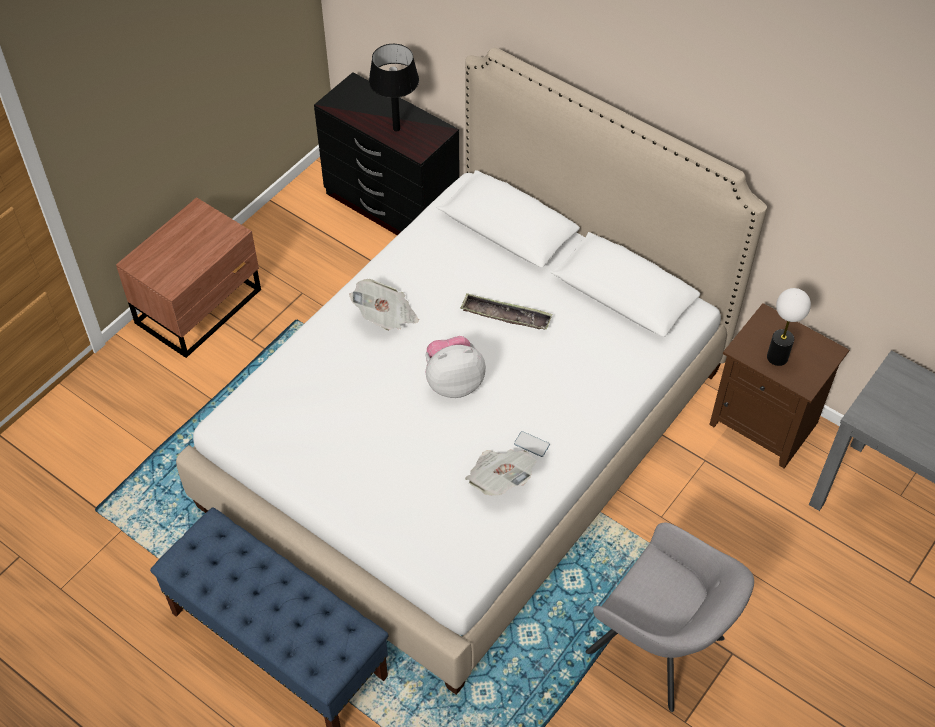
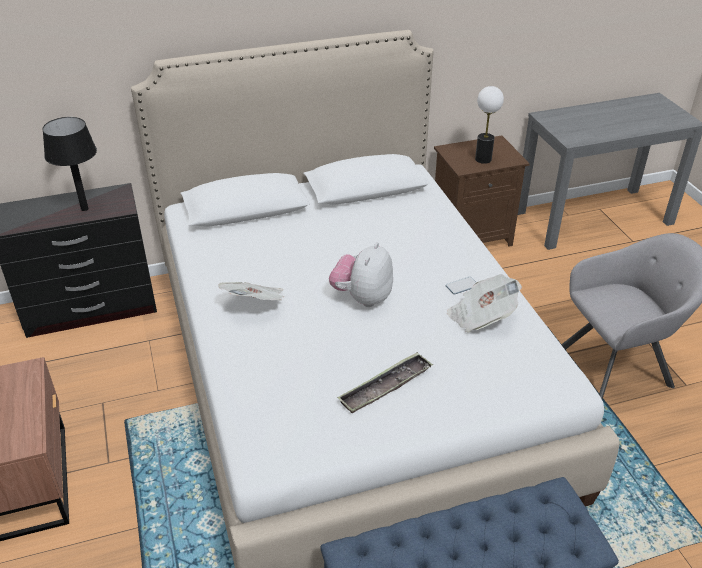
camera: 55 degrees left, 15 degrees down
tray [460,293,553,330] -> tray moved to [337,352,433,413]

